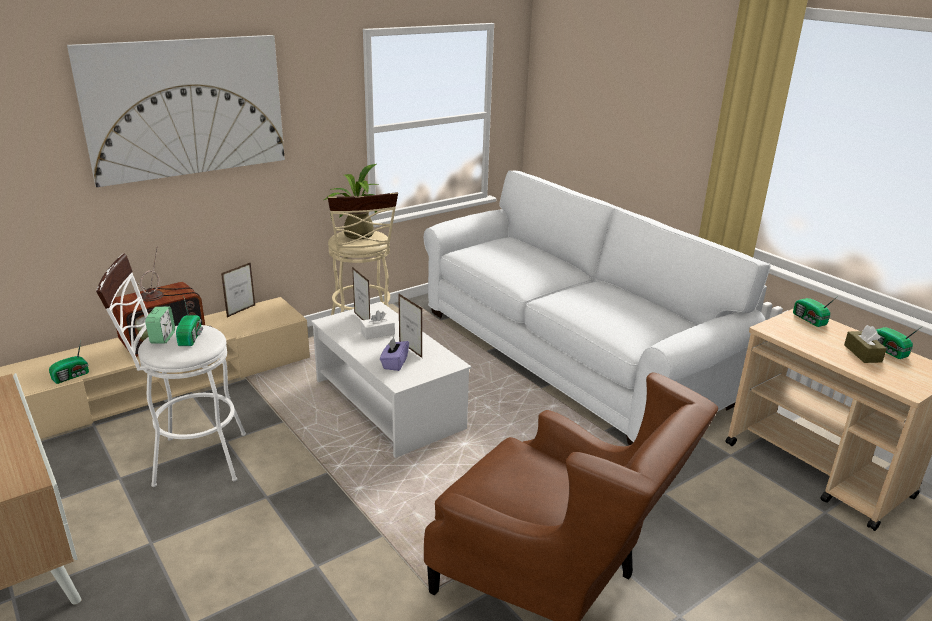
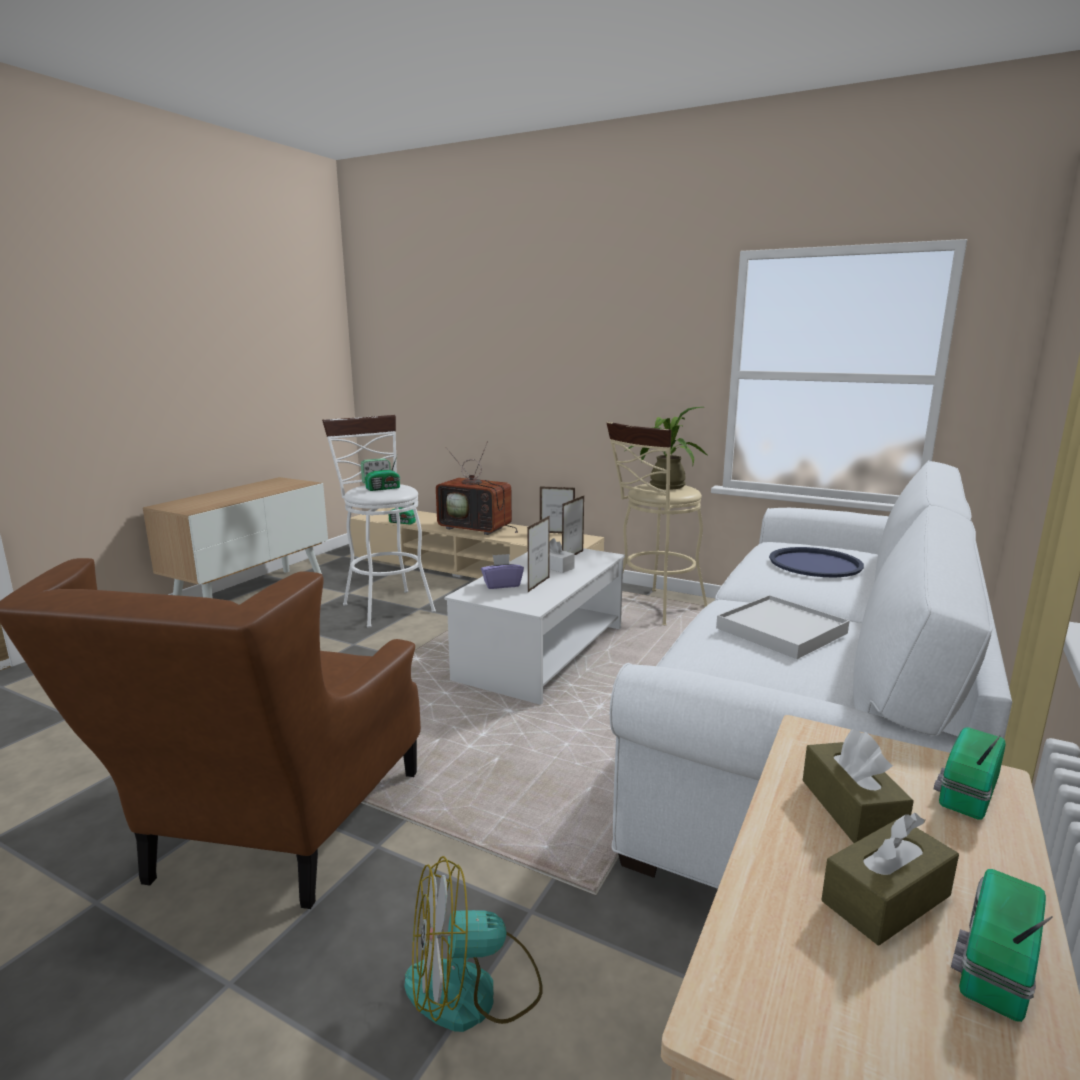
camera: 65 degrees right, 10 degrees down
picture [67,35,285,187] -> none
none -> fan [405,856,543,1032]
none -> white tray [716,595,849,659]
none -> blue tray [769,547,864,577]
none -> brown tissue box [803,729,914,843]

